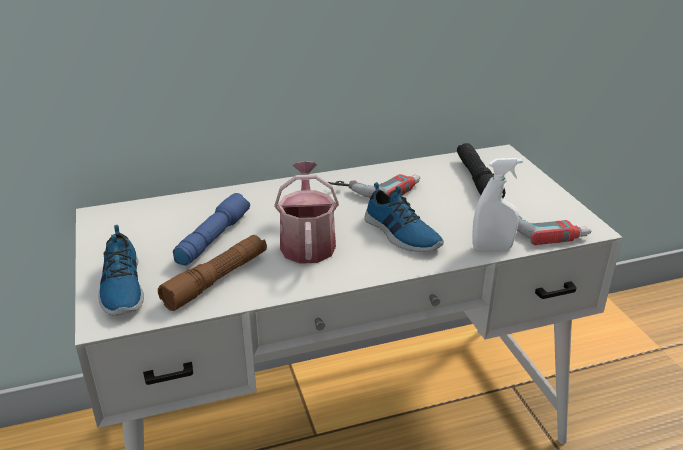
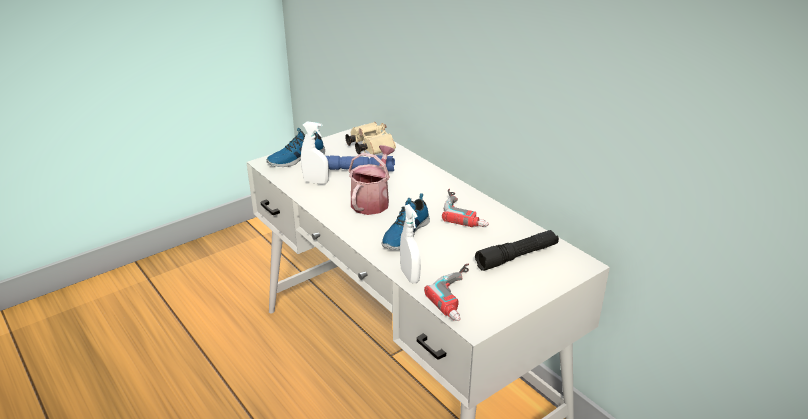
camera: 70 degrees right, 0 degrees up
brown flashlight [158,235,267,311] -> white spray bottle [301,121,329,185]
watering can [275,161,339,264] -> watering can turned 45 degrees counterclockwise [348,145,395,215]
none -> beige binoculars [345,122,396,154]

